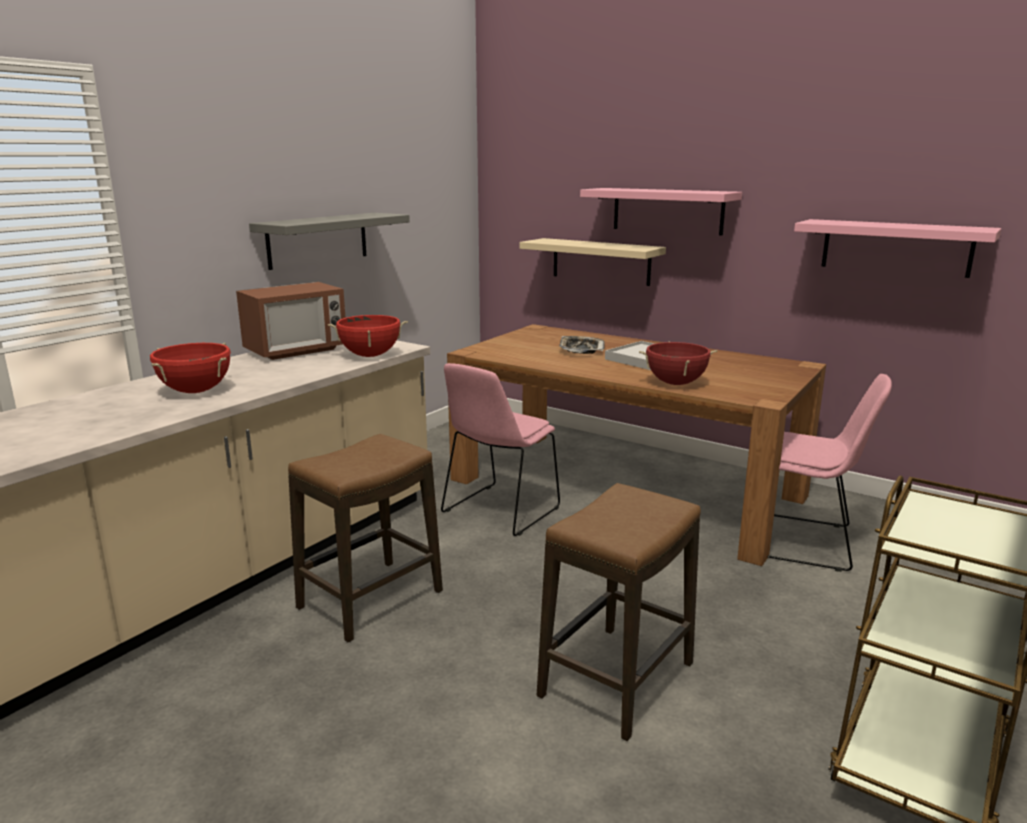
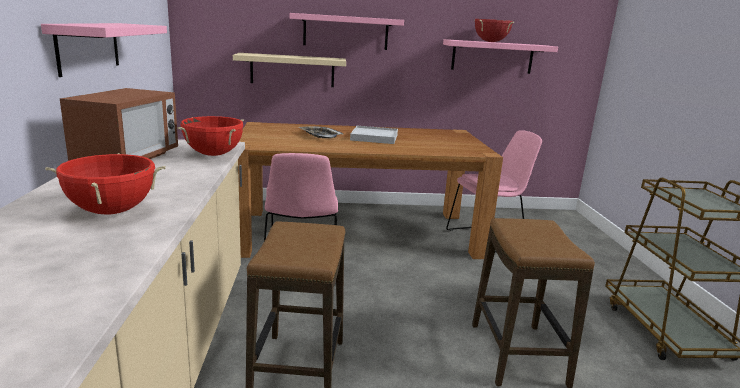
camera: 40 degrees left, 0 degrees up
grey shelf [249,213,410,270] -> pink shelf [41,23,167,77]
red cooking pot [639,342,717,385] -> red cooking pot moved to [474,19,514,42]

